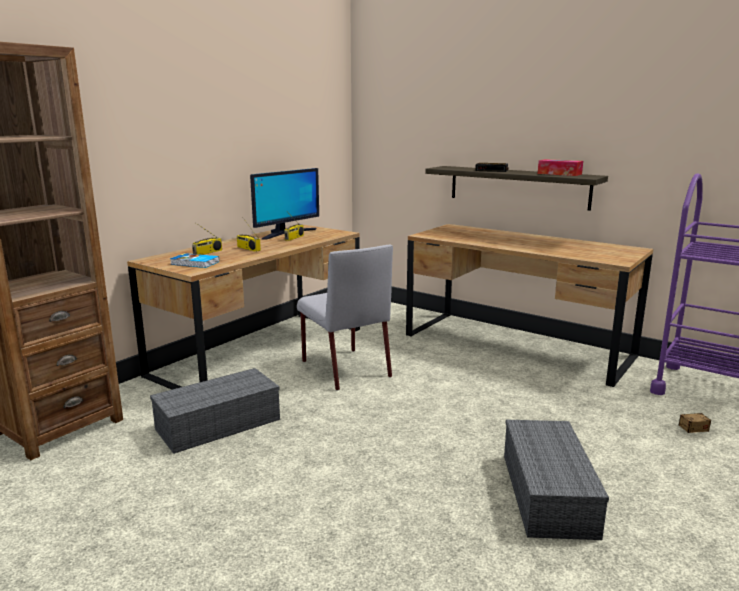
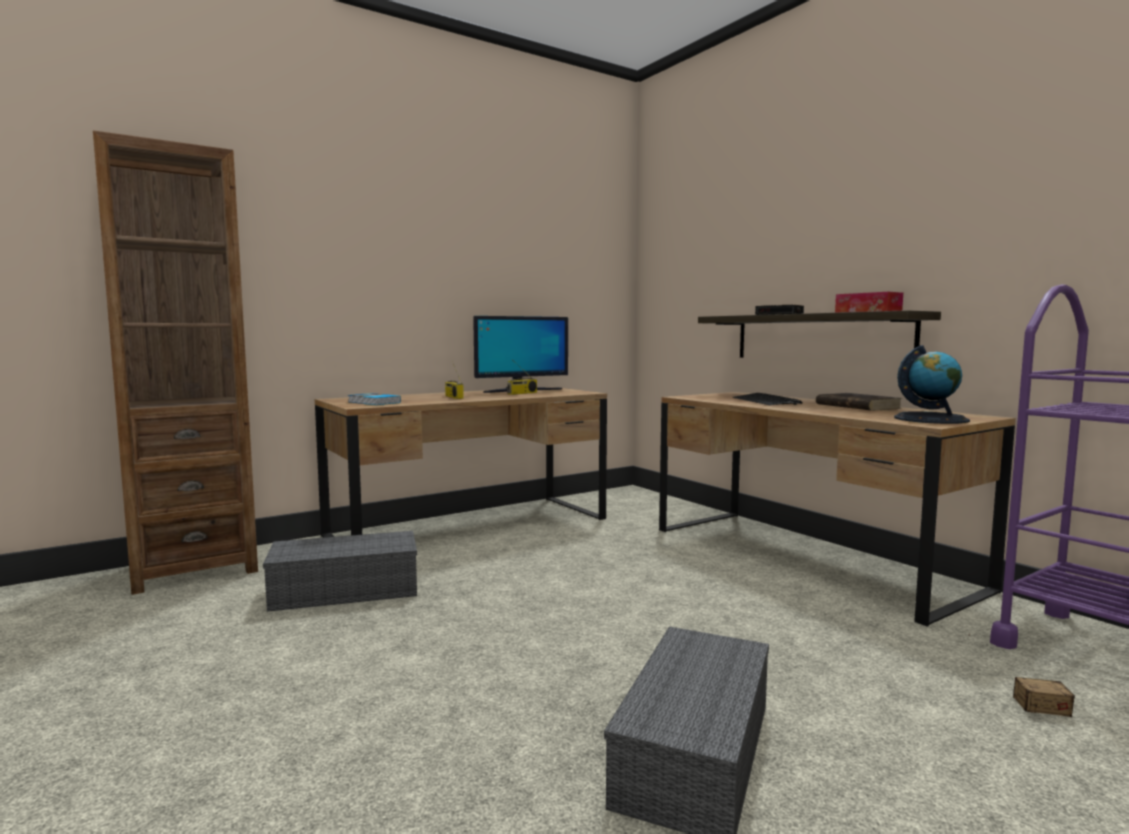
camera: 20 degrees right, 10 degrees down
radio [192,223,222,255] -> none
grey chair [297,245,393,391] -> none
none -> keyboard [733,393,802,405]
none -> brown book [816,393,902,411]
none -> globe [894,345,970,424]

